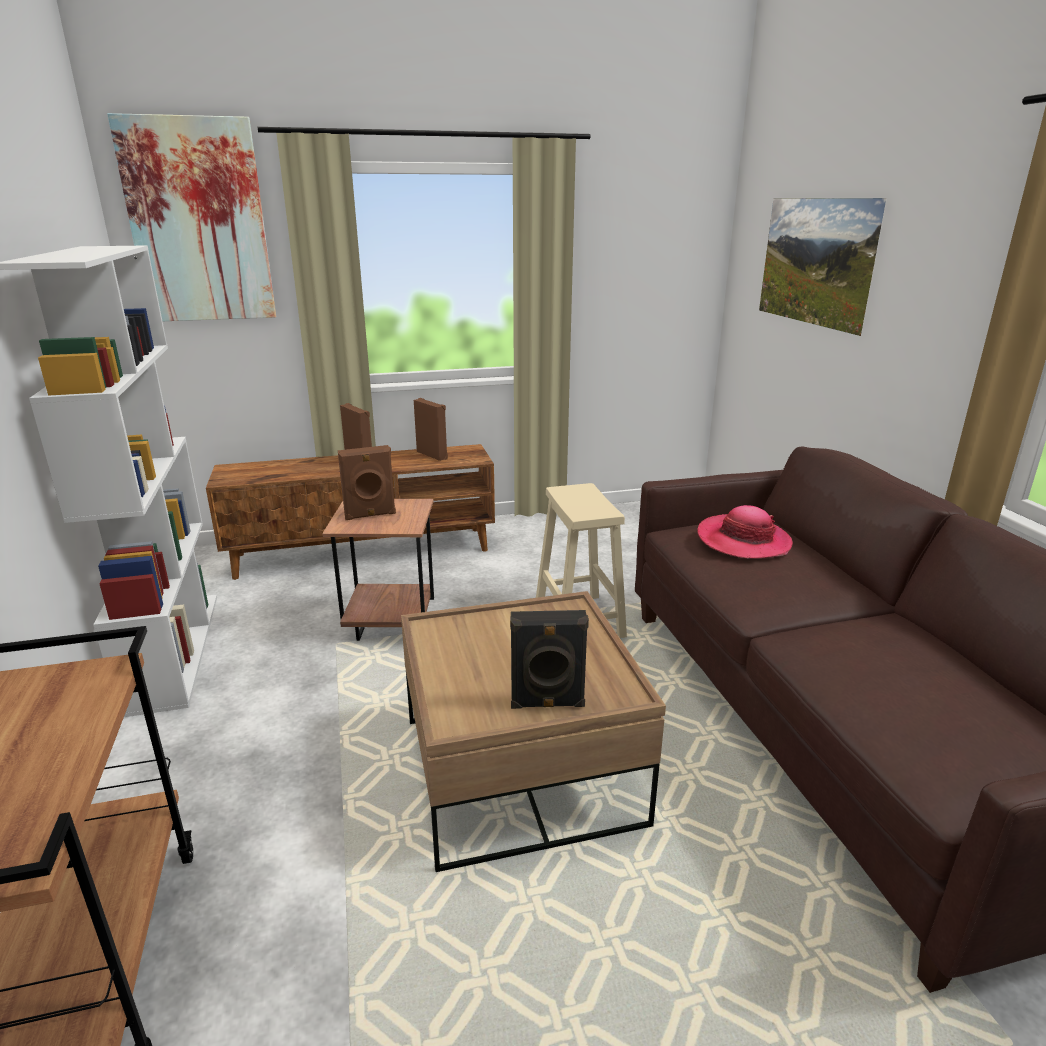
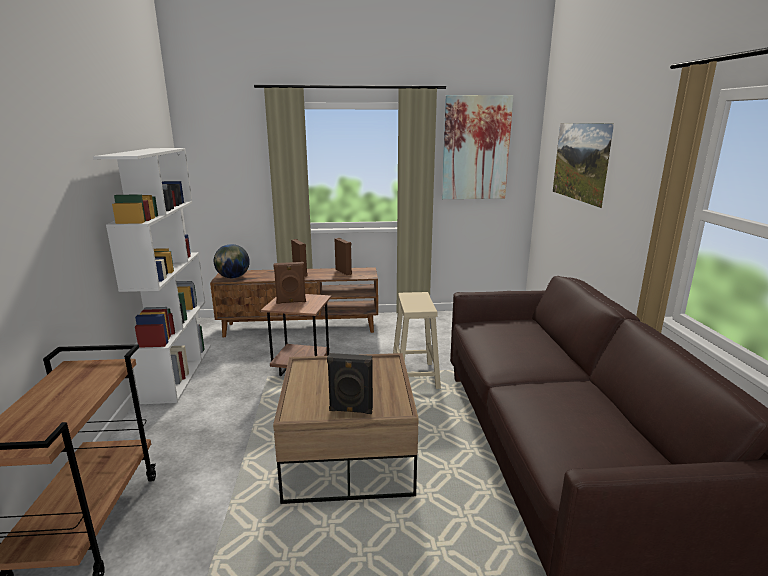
camera: 10 degrees right, 5 degrees down
picture [107,113,276,321] -> picture moved to [442,95,514,199]
hat [697,505,793,559] -> none
none -> globe [214,244,250,278]

